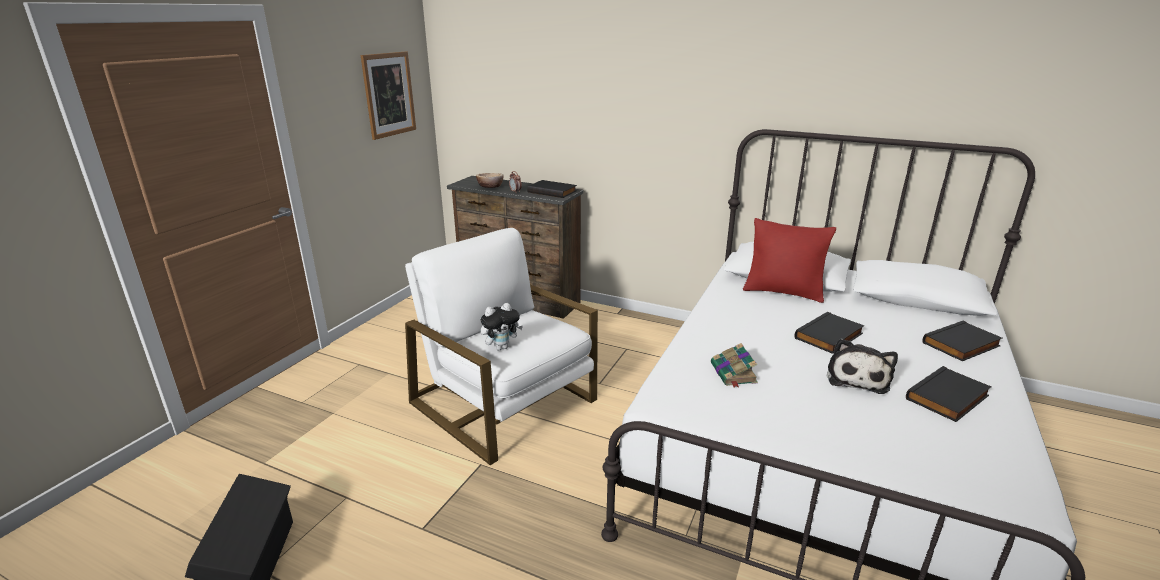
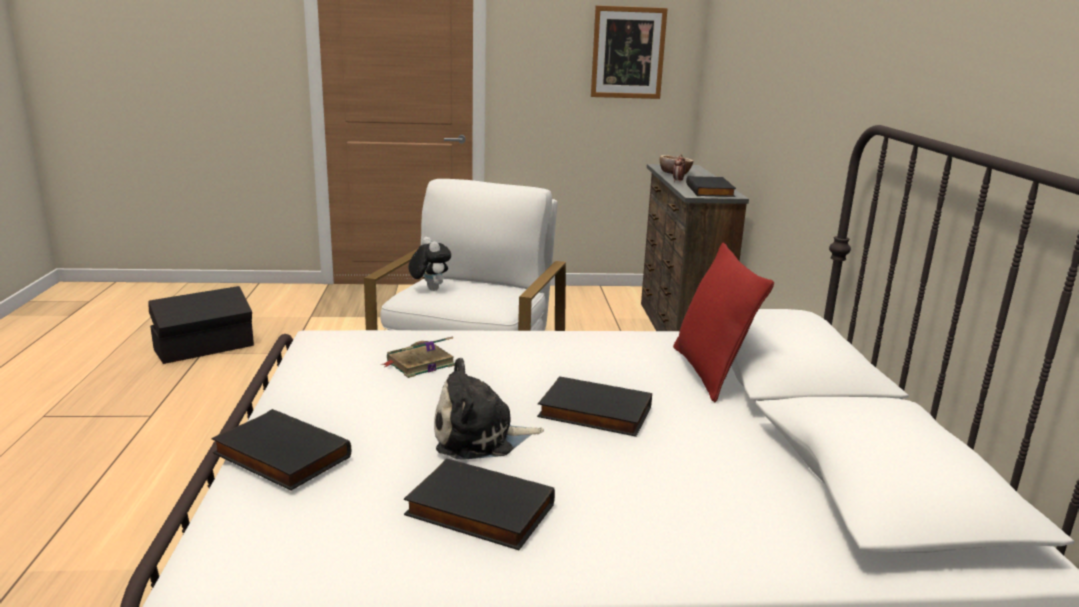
camera: 60 degrees right, 5 degrees down
plush toy [480,303,523,350] -> plush toy turned 150 degrees counterclockwise [409,237,451,291]
black book [922,321,1003,361] -> black book moved to [211,409,351,491]

